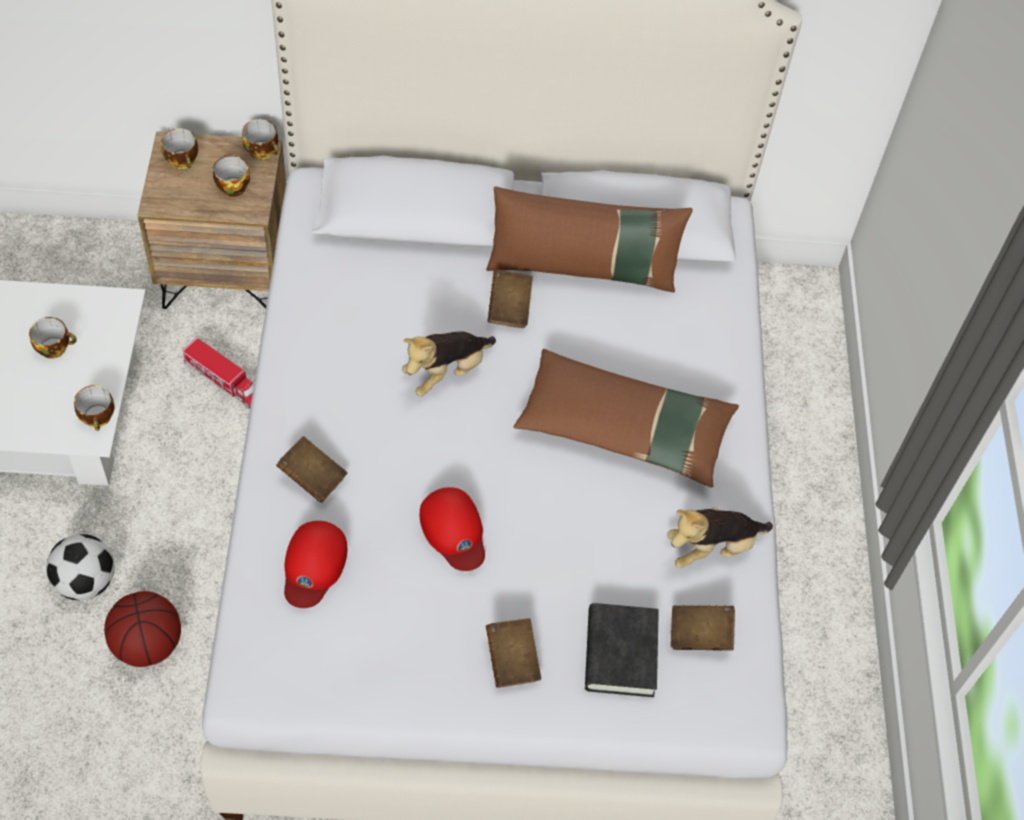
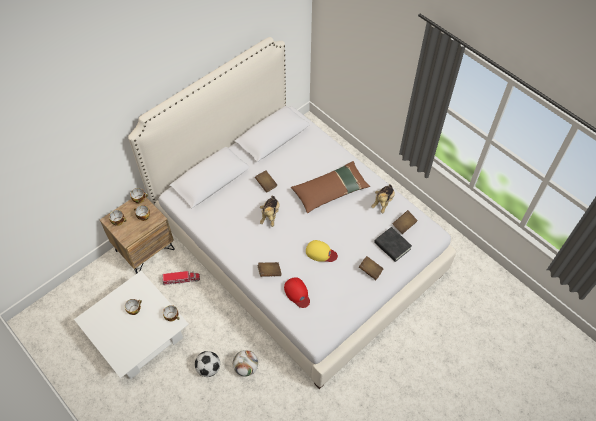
camera: 40 degrees left, 0 degrees up
basketball [104,591,181,667] -> football [233,350,258,377]
red cap [420,487,485,571] -> yellow cap [306,240,338,262]
brown pillow [486,186,693,293] -> none

